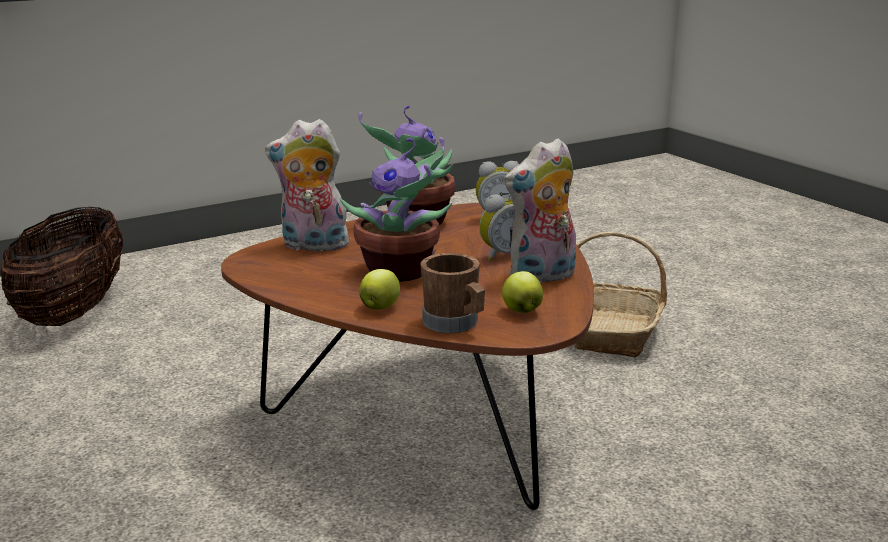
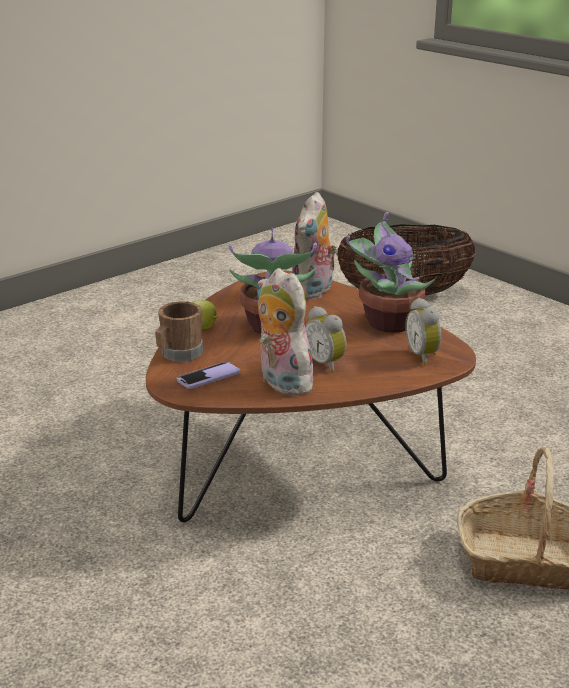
camera: 80 degrees right, 5 degrees up
plush toy [265,119,349,254] -> plush toy turned 150 degrees counterclockwise [292,192,338,301]
apple [502,271,543,313] -> phone [177,362,240,389]

